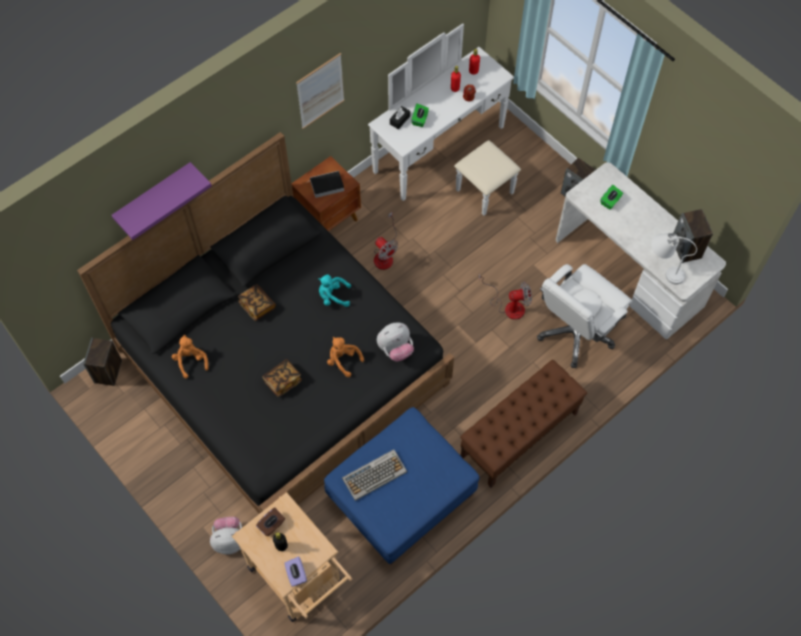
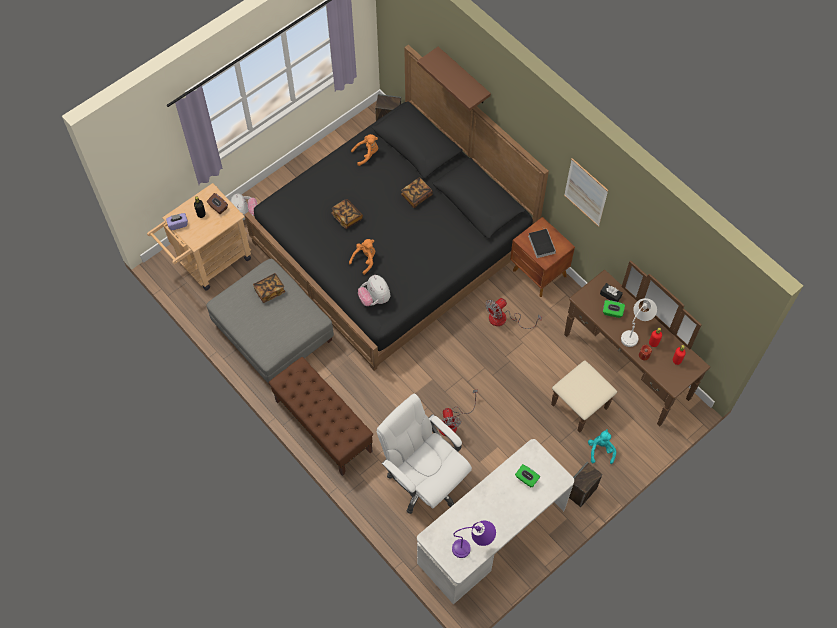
camera: 90 degrees right, 0 degrees up
purple shelf [112,162,212,240] -> brown shelf [417,47,491,111]
turquoise plush toy [318,275,351,307] -> turquoise plush toy moved to [588,429,616,464]
blue ottoman [324,407,480,565] -> grey ottoman [206,258,334,385]
keyboard [342,449,407,501] -> book [253,273,285,303]
white dresser [368,23,521,216] -> brown dresser [551,260,710,433]
white table lamp [652,233,697,285] -> white table lamp moved to [621,298,657,347]
speaker [673,209,713,263] -> purple table lamp [452,521,496,558]

